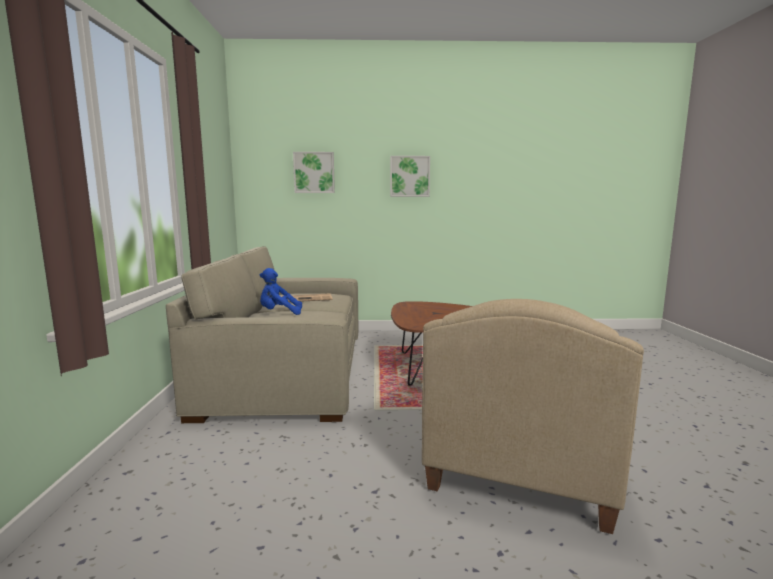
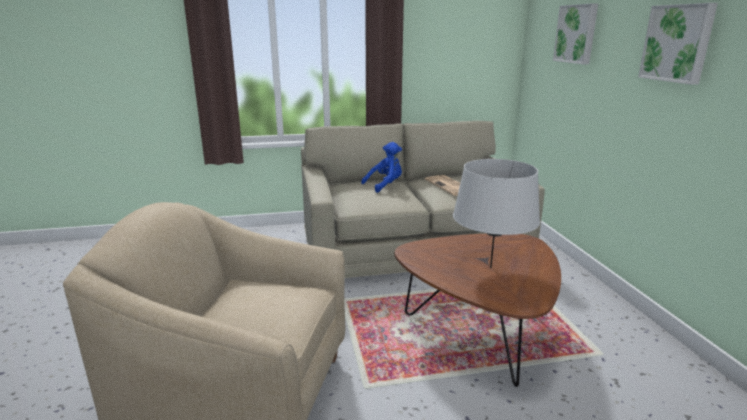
camera: 80 degrees right, 10 degrees up
blue plush toy [260,268,302,315] -> blue plush toy turned 75 degrees clockwise [361,142,402,193]
none -> grey table lamp [453,159,540,268]

